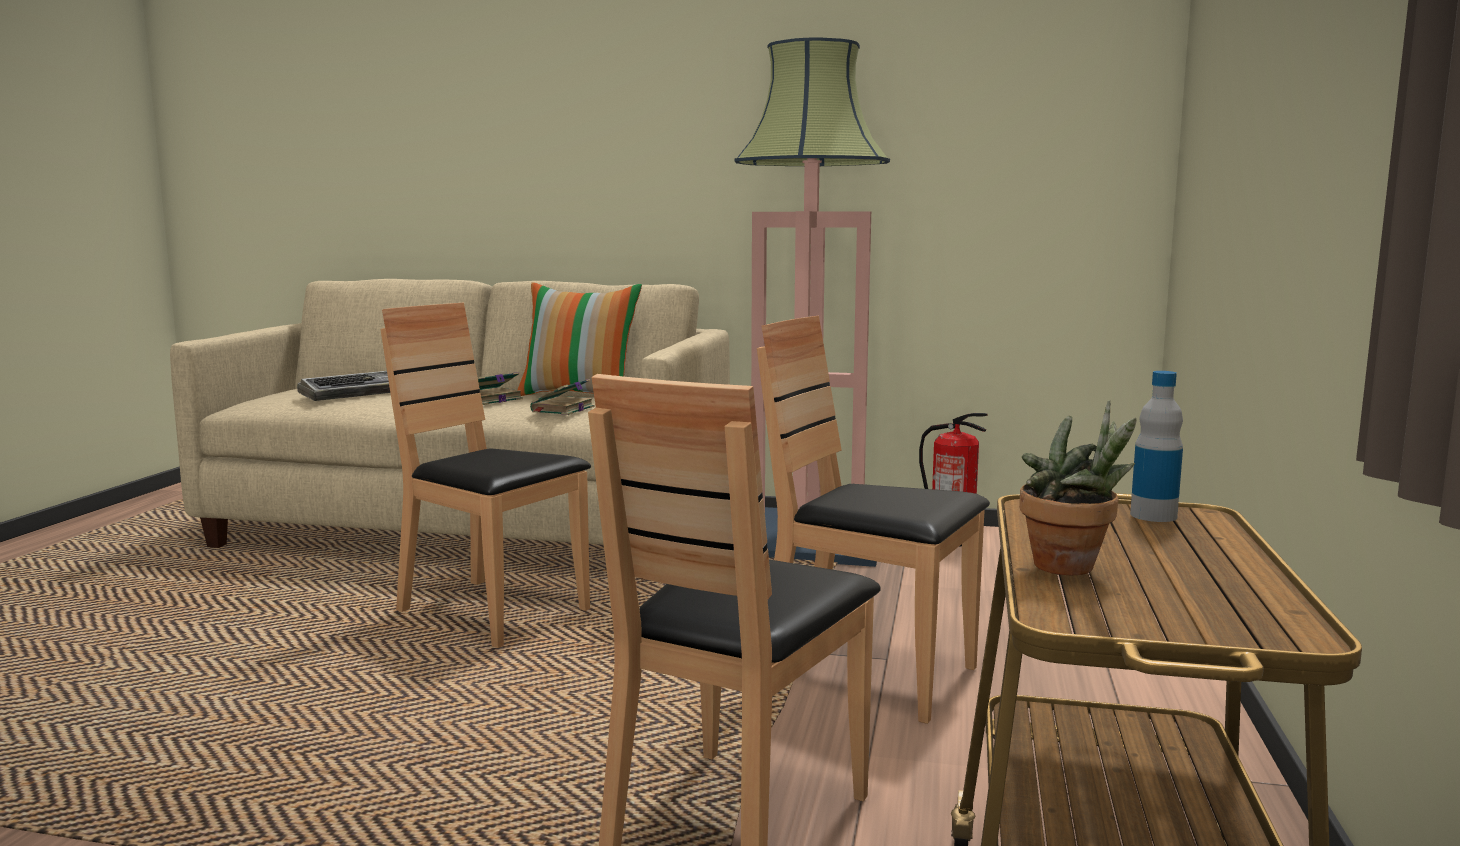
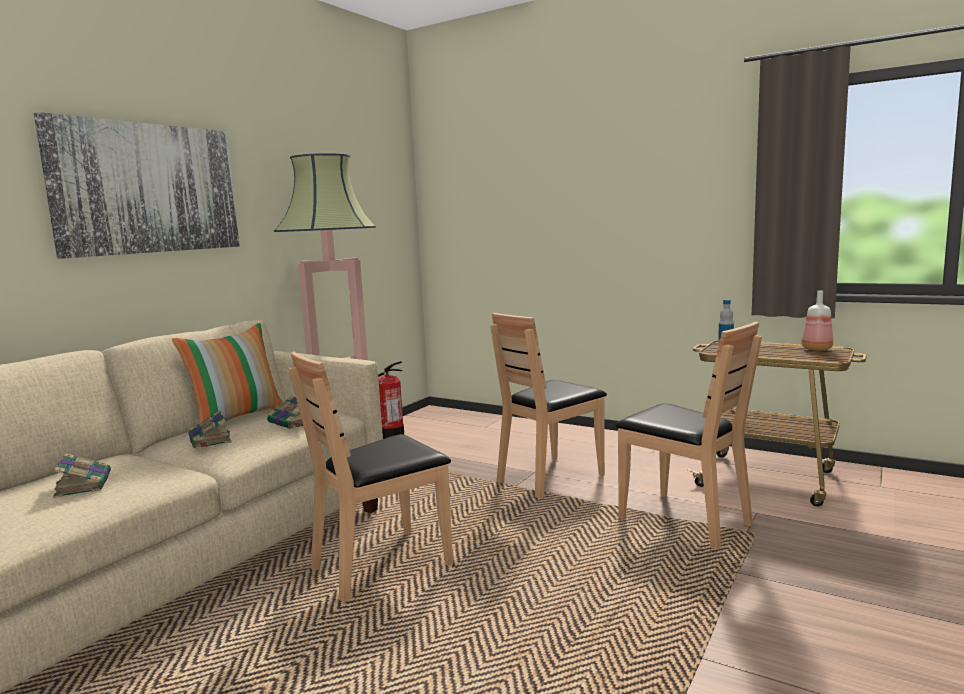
camera: 70 degrees left, 0 degrees up
keyboard [297,371,390,401] -> book [53,453,111,498]
potted plant [1019,400,1137,575] -> none
none -> picture [34,112,240,259]
none -> bottle [801,291,833,350]

